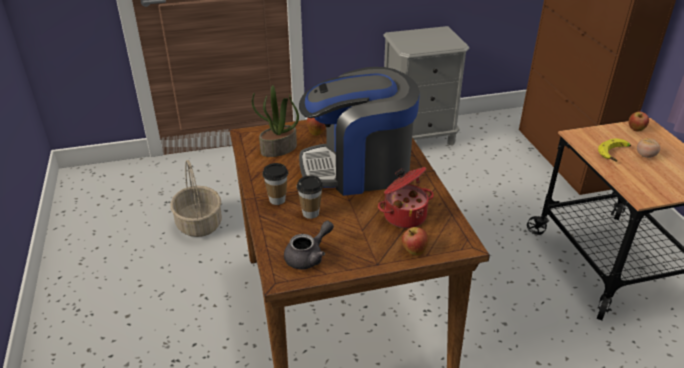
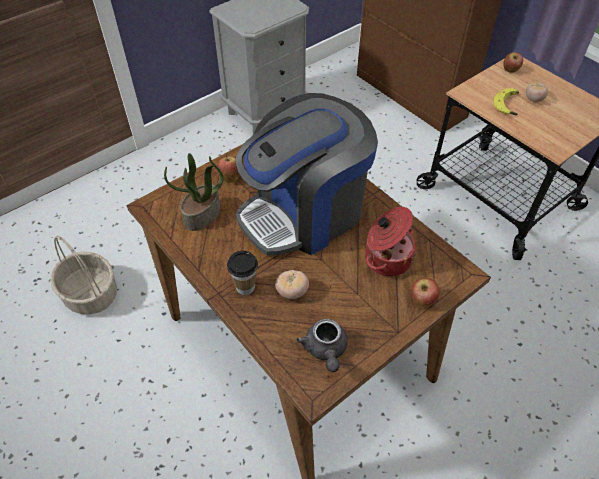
camera: 25 degrees left, 15 degrees up
grey teapot [284,220,334,270] -> grey teapot turned 150 degrees clockwise [296,319,348,372]
cup [297,176,323,219] -> tomato [275,270,309,299]

